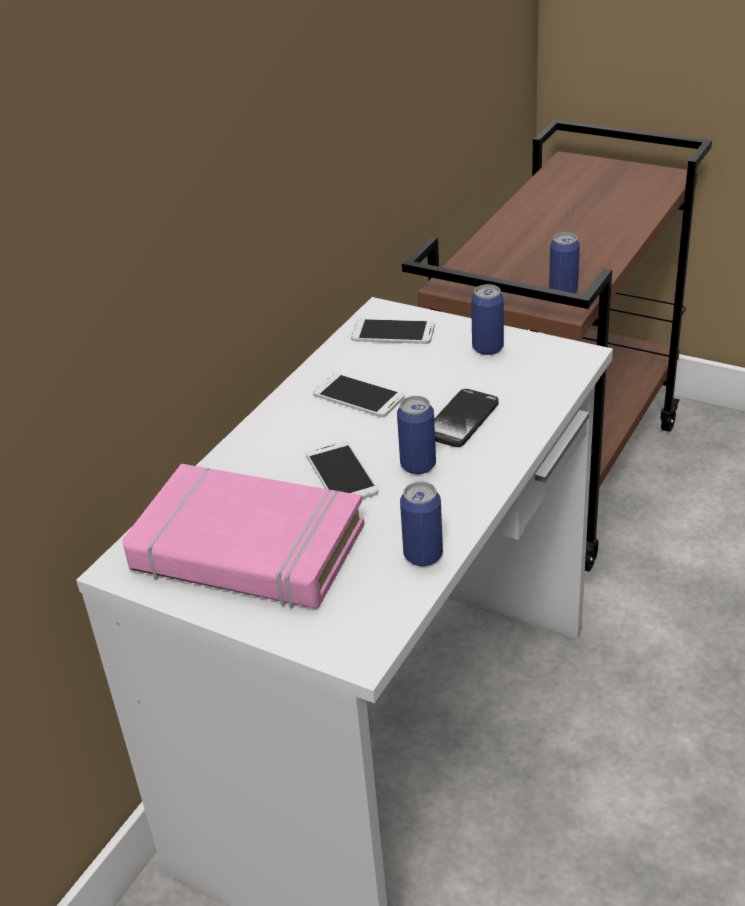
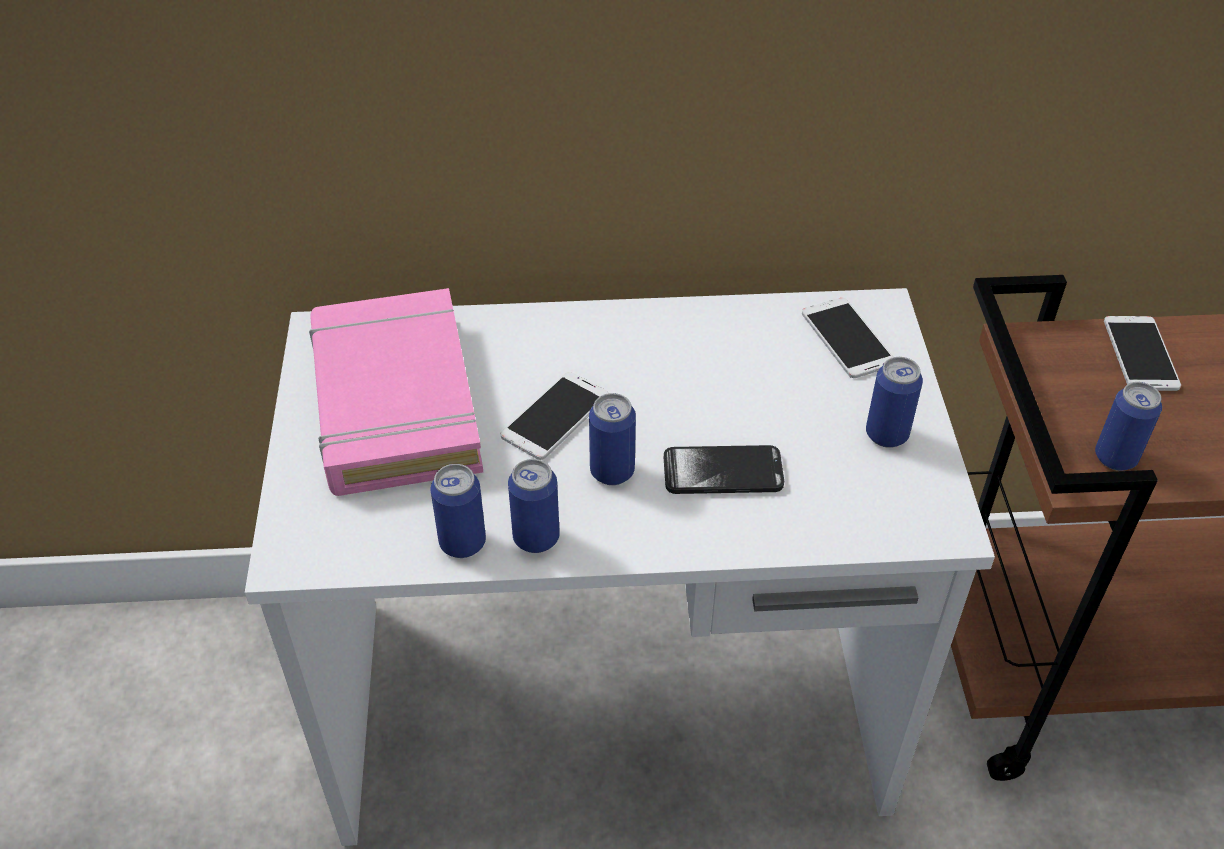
camera: 55 degrees right, 10 degrees up
phone [313,373,405,417] -> phone moved to [1104,316,1181,391]
none -> can [508,459,560,553]

